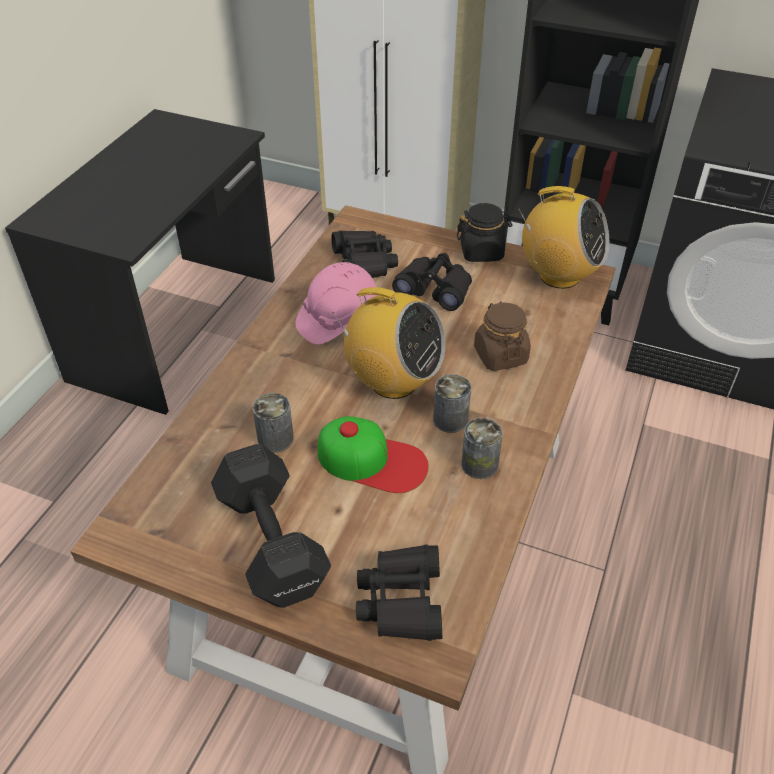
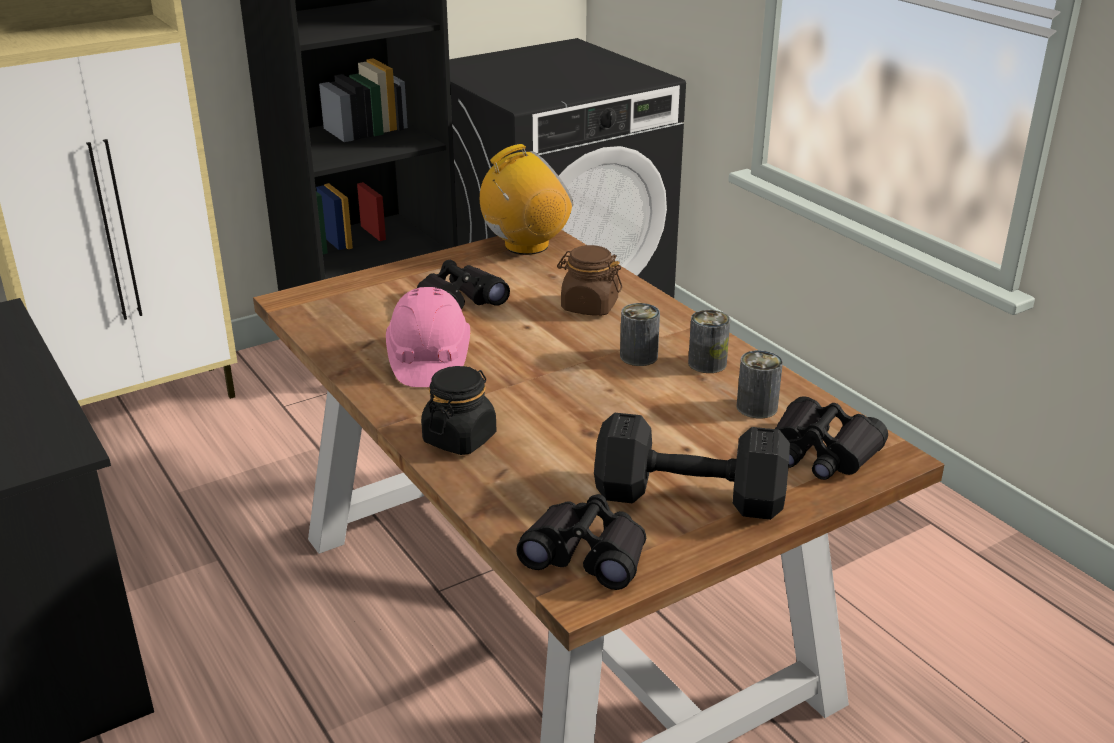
camera: 55 degrees left, 15 degrees down
can [253,393,294,453] -> can moved to [737,350,783,419]
cap [318,416,429,493] -> none
black binoculars [331,231,398,278] -> black binoculars moved to [516,494,646,590]
radio [332,287,445,399] -> none
black jar [457,203,512,262] -> black jar moved to [421,366,497,455]

